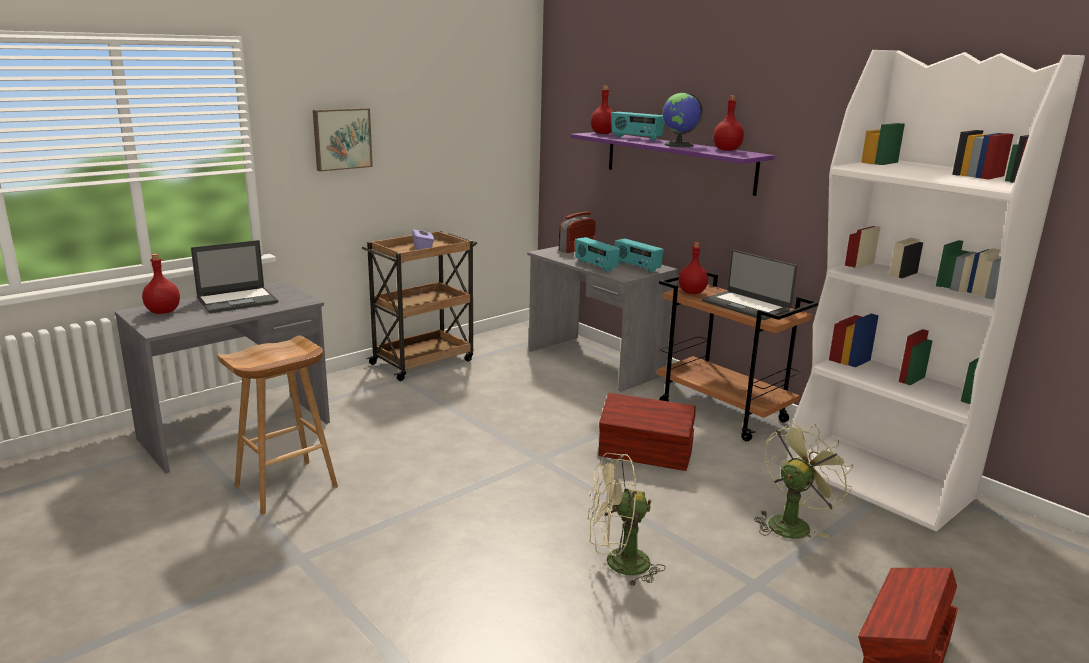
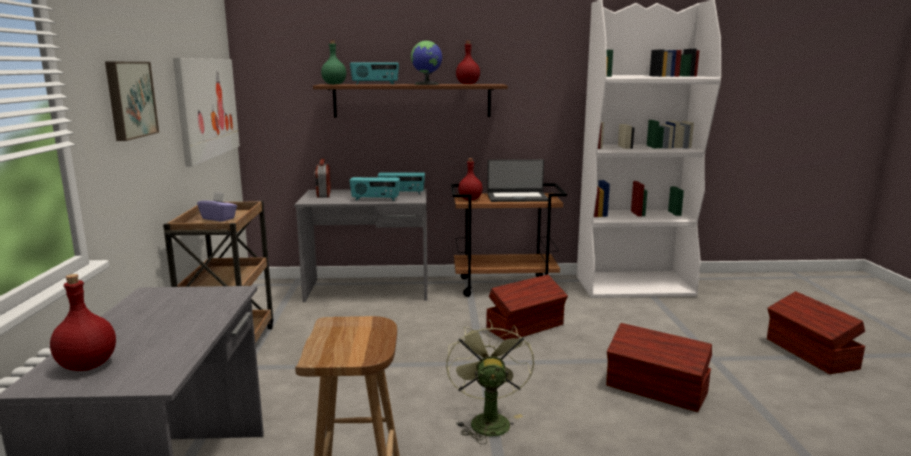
camera: 50 degrees left, 5 degrees down
laptop [191,240,278,313] -> none
purple shelf [570,132,775,196] -> brown shelf [313,84,508,118]
beige fan [587,453,666,587] -> brown storage box [606,323,712,412]
red bottle [591,86,614,134] -> green bottle [321,40,346,84]
green fan [754,422,853,539] -> green fan moved to [446,320,534,444]
none -> picture [173,58,240,167]

